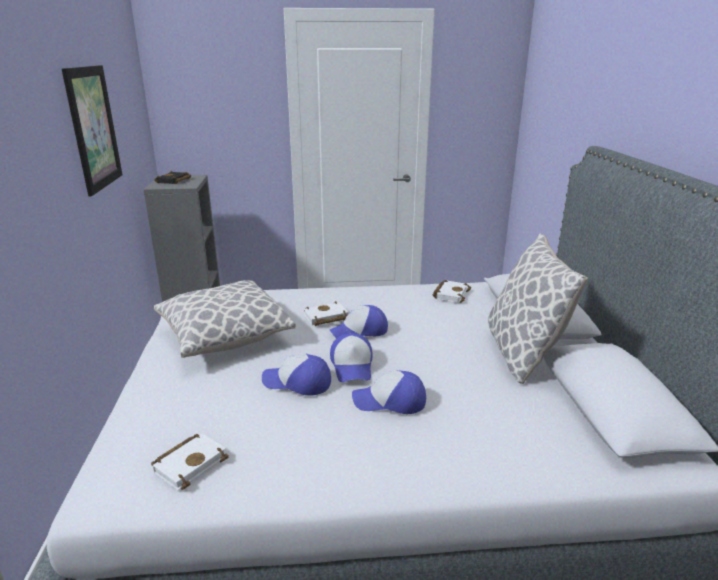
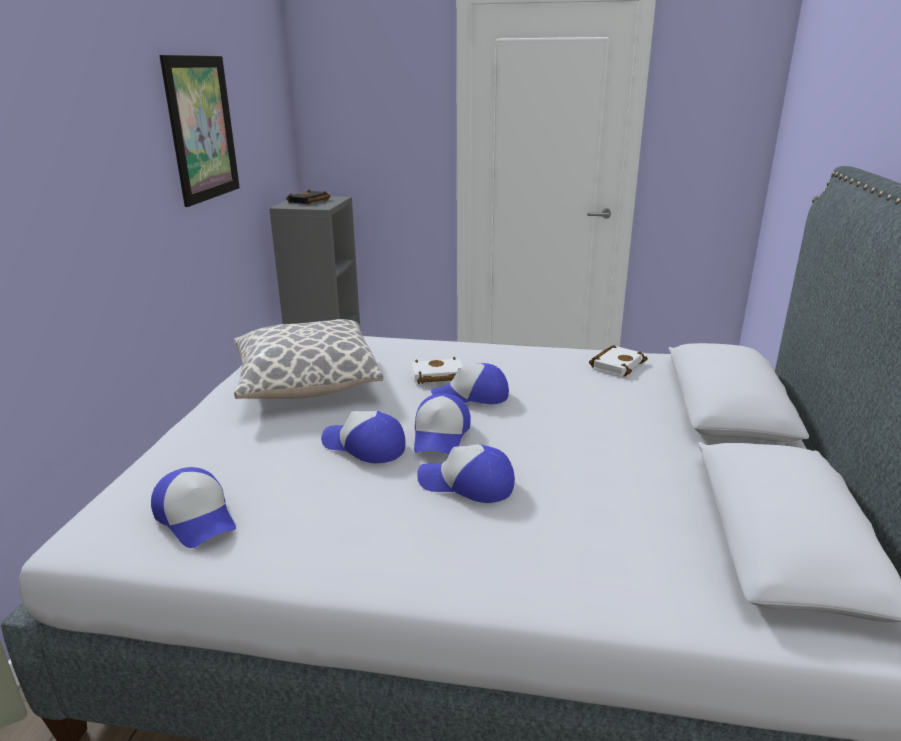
camera: 15 degrees right, 0 degrees up
white book [151,434,229,490] -> cap [151,467,236,548]
pillow [488,233,588,384] -> none

